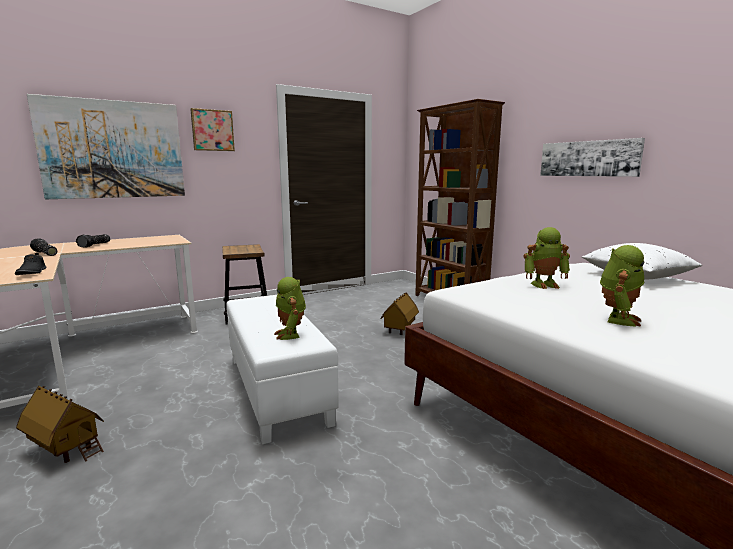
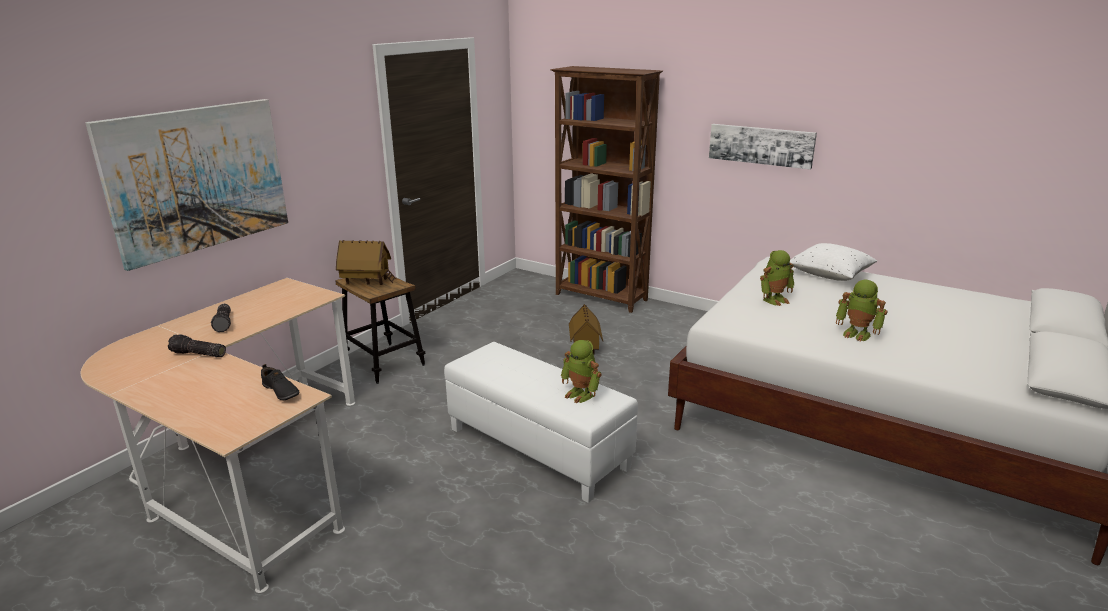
camera: 25 degrees left, 10 degrees up
toy house [16,386,104,463] -> toy house moved to [336,240,396,285]
picture [190,108,235,151] -> none
toy robot [600,245,644,327] -> toy robot turned 120 degrees clockwise [836,280,888,342]

